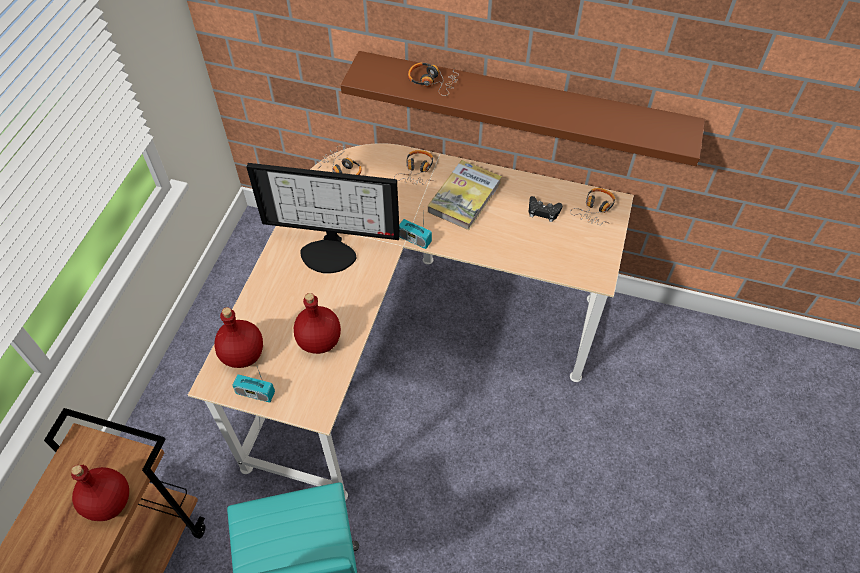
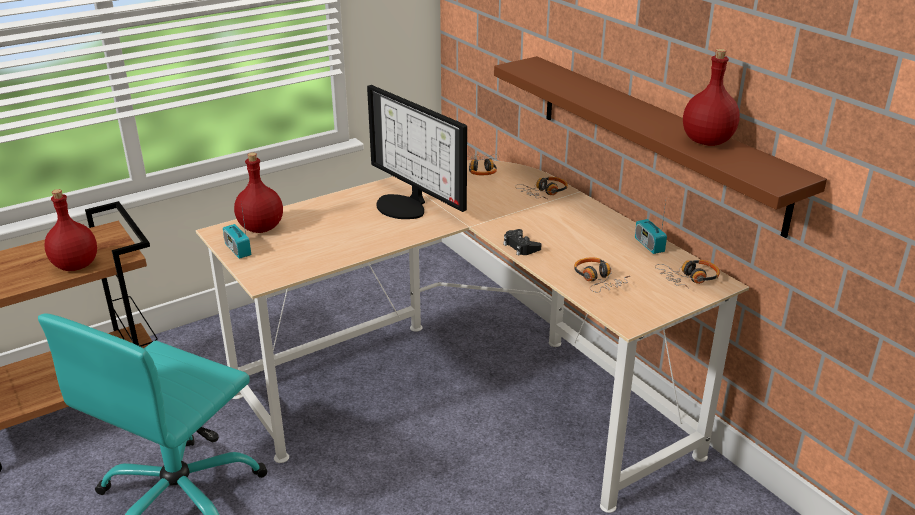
camera: 40 degrees right, 25 degrees down
red bottle [294,293,341,354] -> red bottle moved to [683,49,740,146]
radio [399,214,432,249] -> radio moved to [635,202,667,254]
headphones [408,62,459,96] -> headphones moved to [574,257,630,292]
book [428,160,502,230] -> none
black game controller [529,196,563,222] -> black game controller moved to [503,229,541,256]

